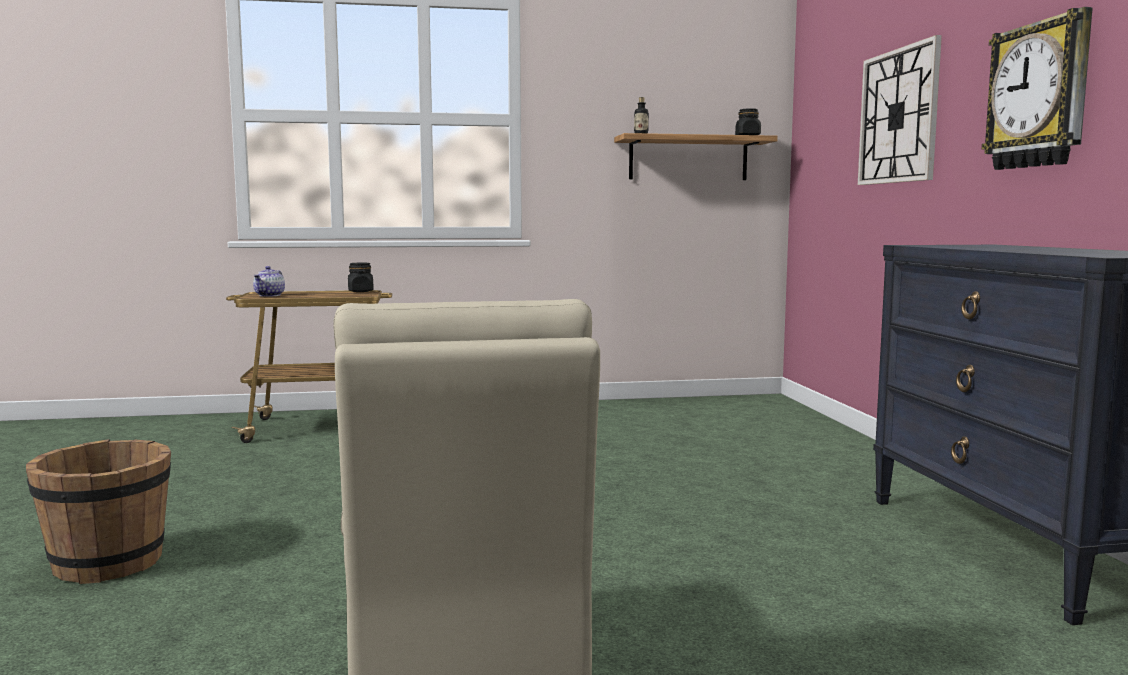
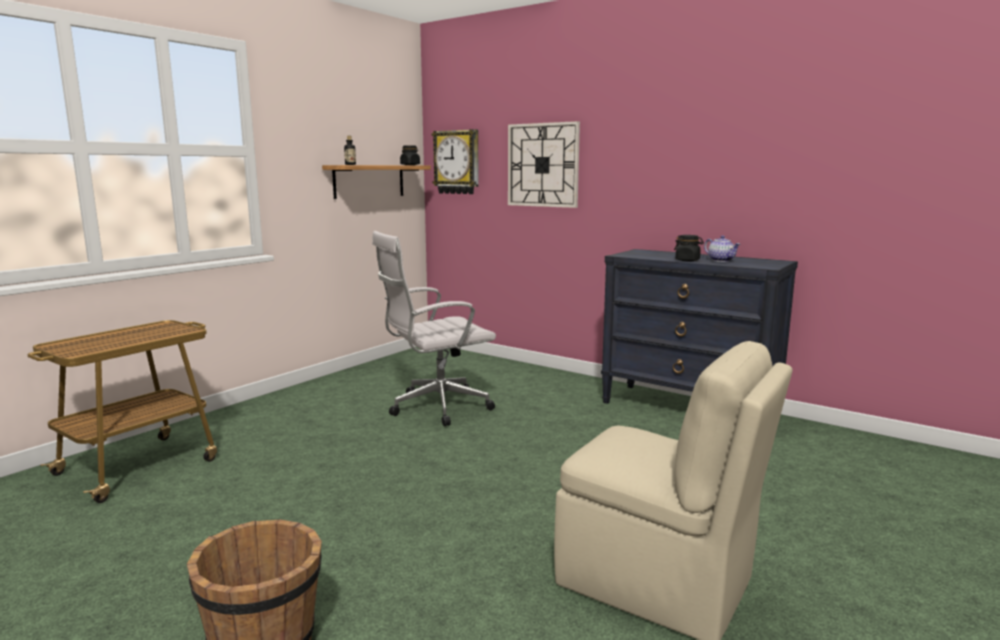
camera: 45 degrees left, 5 degrees up
teapot [253,266,285,297] -> teapot moved to [704,235,741,262]
black jar [348,263,374,292] -> black jar moved to [674,235,704,261]
wall clock [982,7,1093,170] -> wall clock moved to [431,129,479,194]
none -> white office chair [372,231,496,426]

